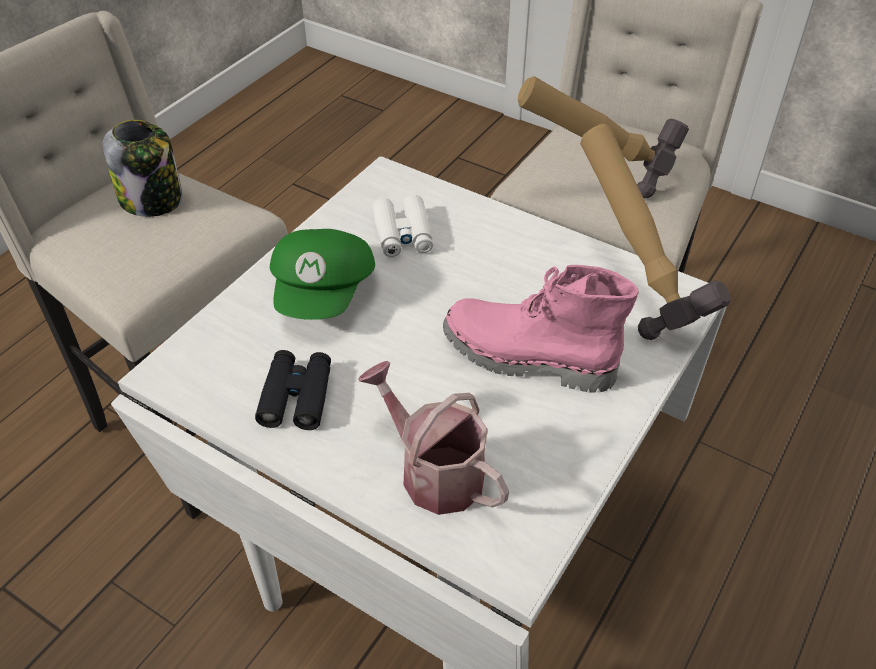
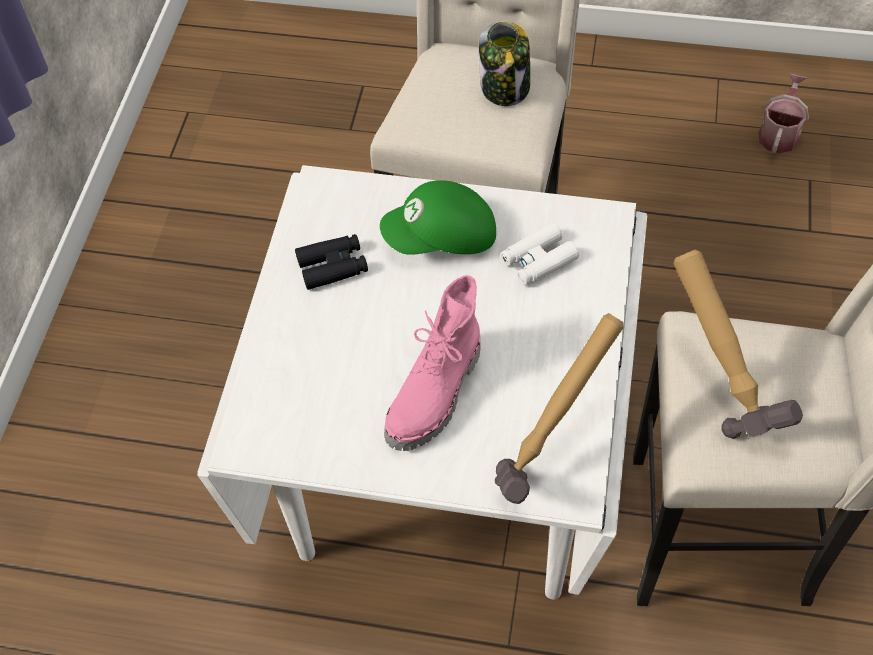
camera: 70 degrees right, 10 degrees up
watering can [358,361,509,515] -> watering can moved to [758,73,809,153]
pink boot [443,265,639,393] -> pink boot turned 150 degrees counterclockwise [384,275,481,451]

